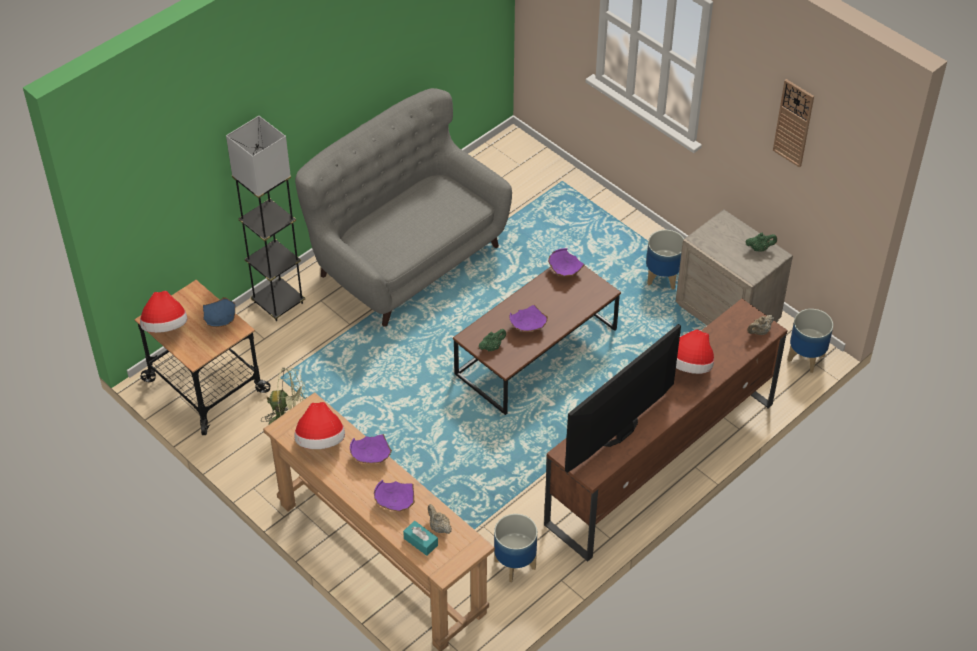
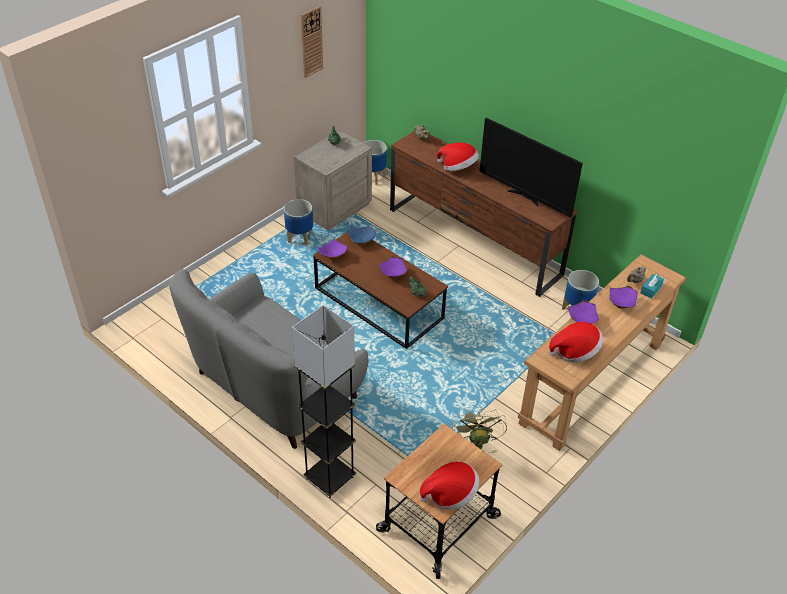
camera: 95 degrees left, 5 degrees down
blue bowl [203,297,236,327] -> blue bowl moved to [347,226,376,245]

